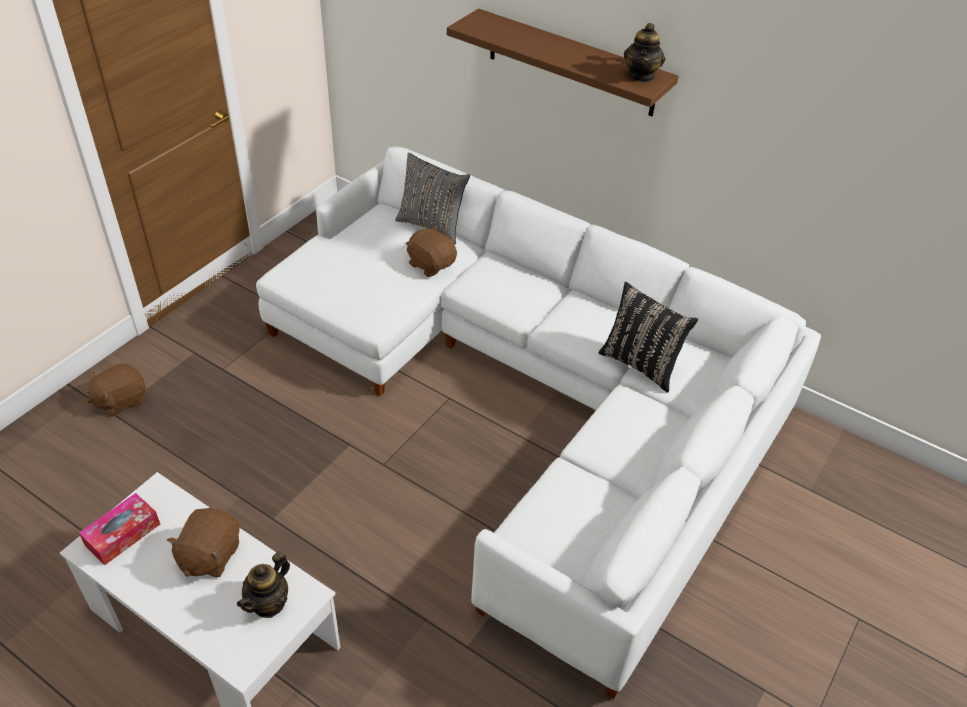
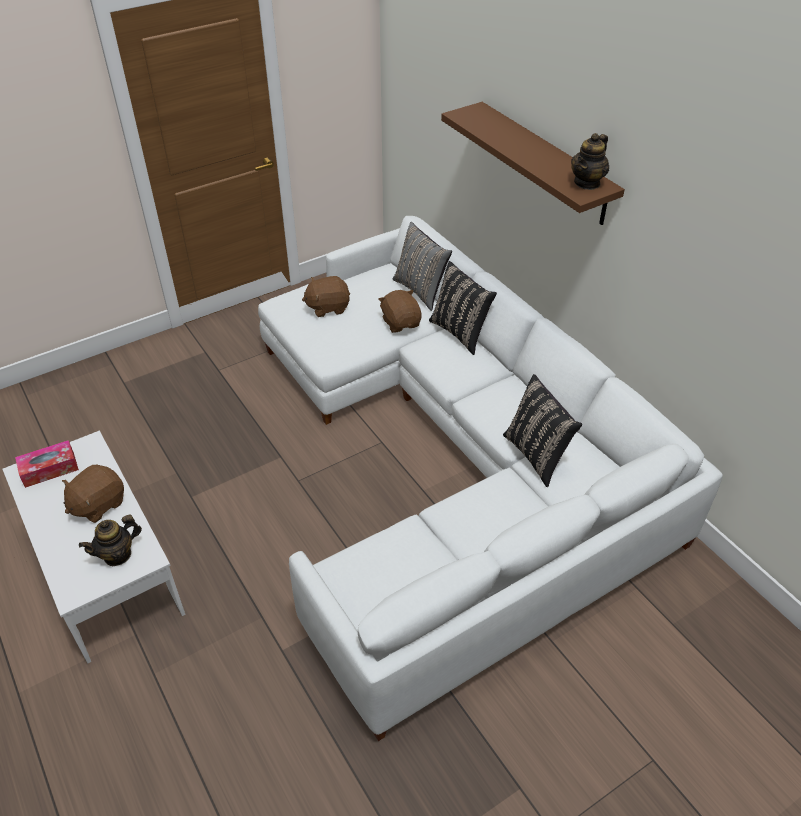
camera: 25 degrees right, 0 degrees up
brown plush toy [87,363,146,416] -> brown plush toy moved to [302,276,350,317]
none -> black pillow [429,261,497,355]

